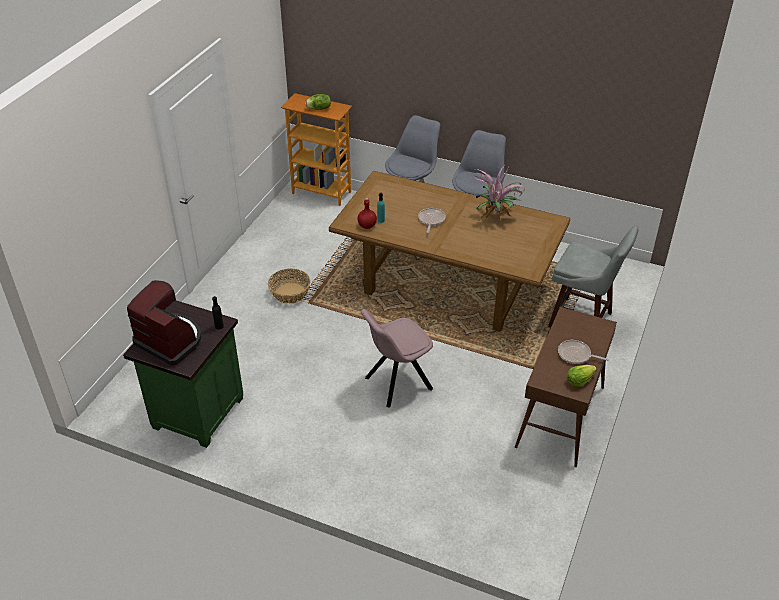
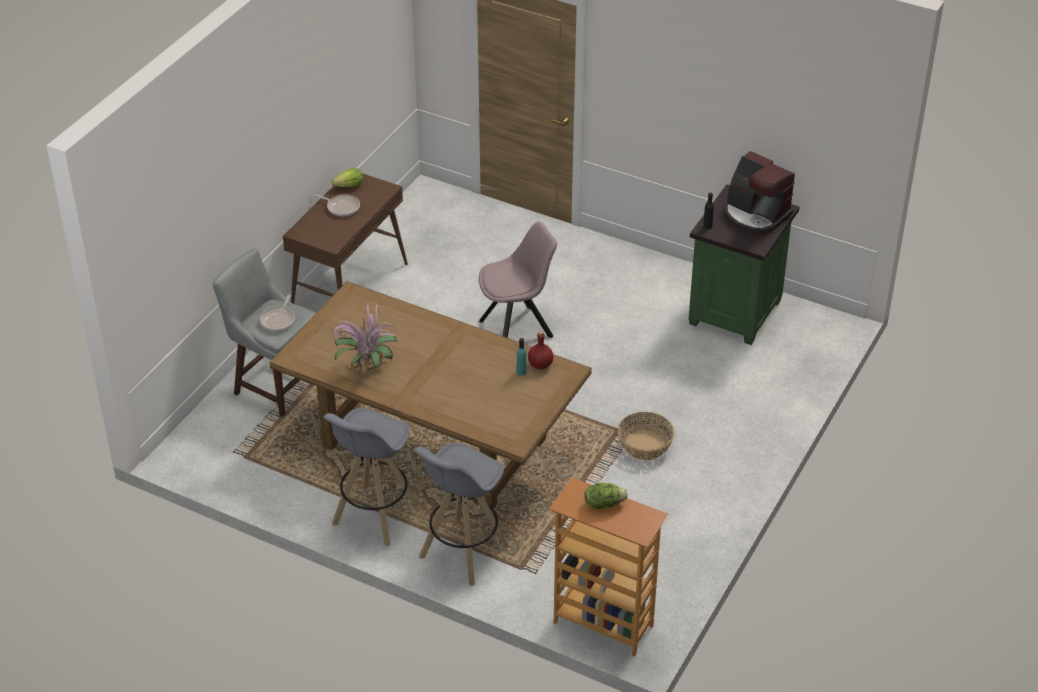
camera: 175 degrees left, 0 degrees up
frying pan [418,208,446,233] -> frying pan moved to [260,294,295,332]

